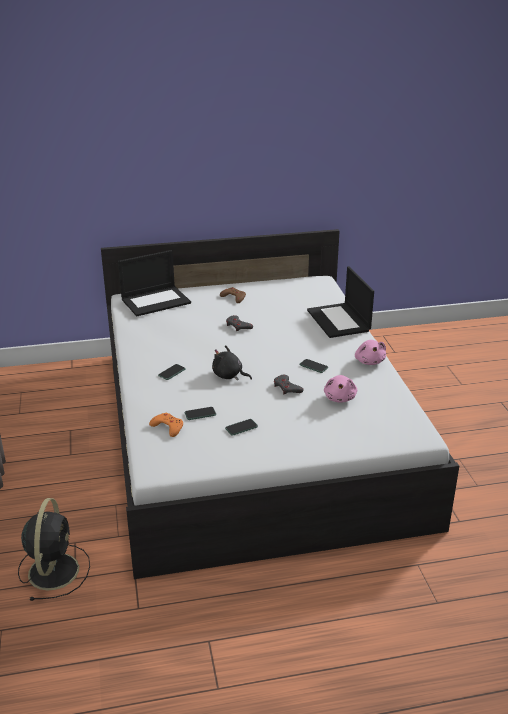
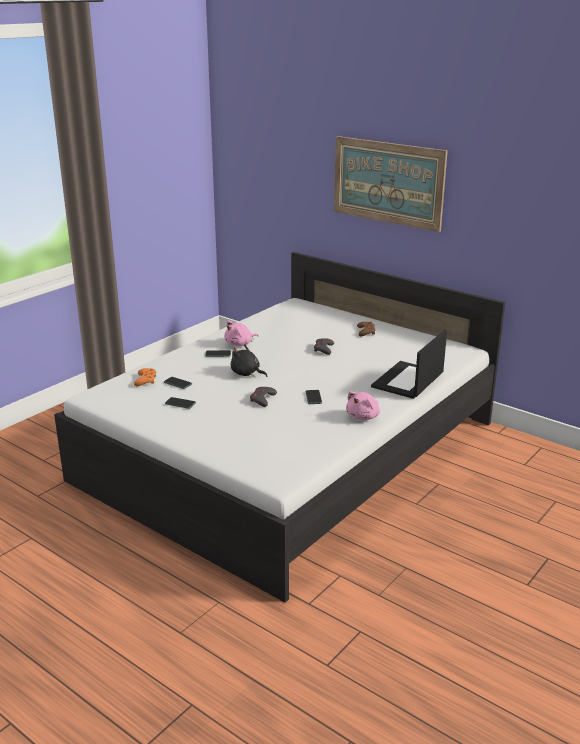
camera: 50 degrees right, 5 degrees down
black fan [18,498,90,601] -> none
laptop [118,250,191,316] -> none
black plush toy [212,345,252,380] -> black plush toy turned 45 degrees counterclockwise [231,344,268,377]
pink plush toy [324,375,357,403] -> pink plush toy moved to [224,320,259,346]
none -> picture [334,136,448,232]

